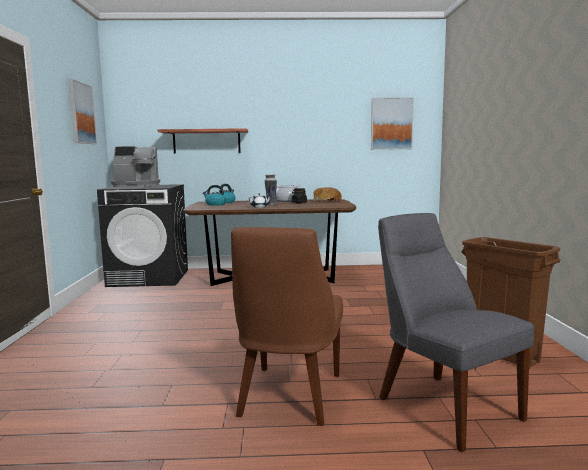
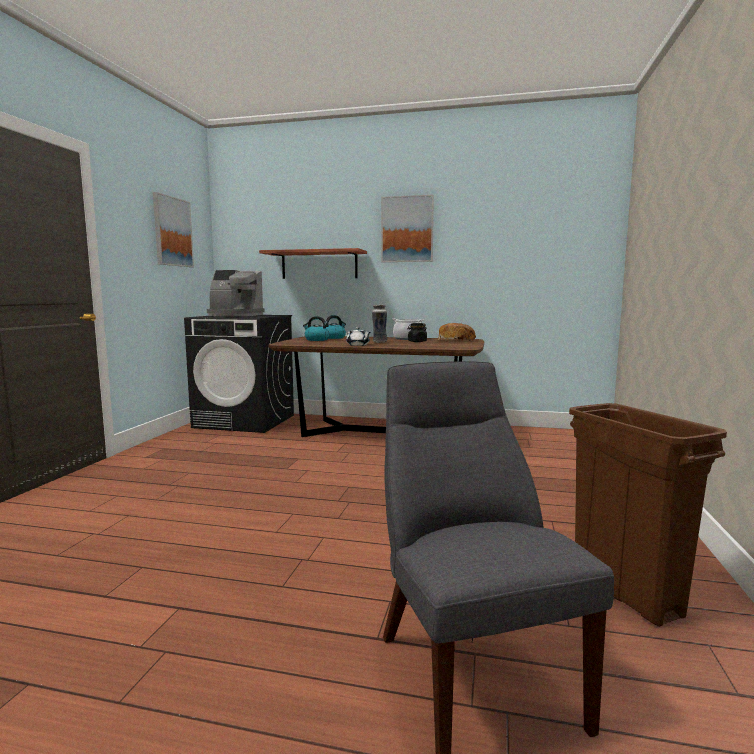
camera: 15 degrees right, 0 degrees up
brown chair [231,227,343,426] -> none
picture [371,97,414,150] -> picture moved to [381,195,434,262]

